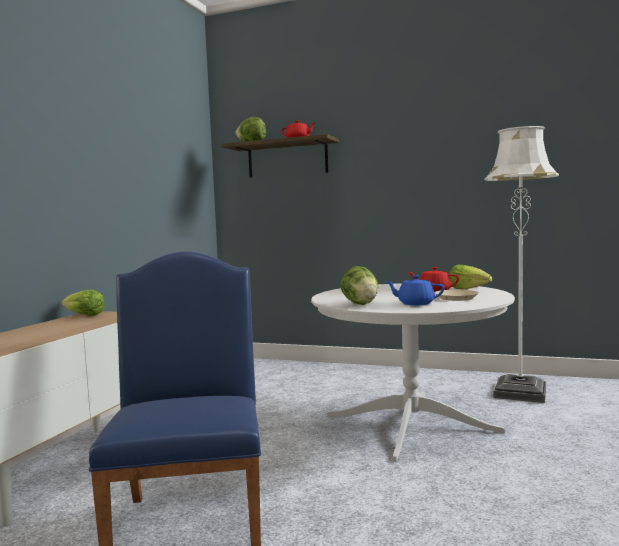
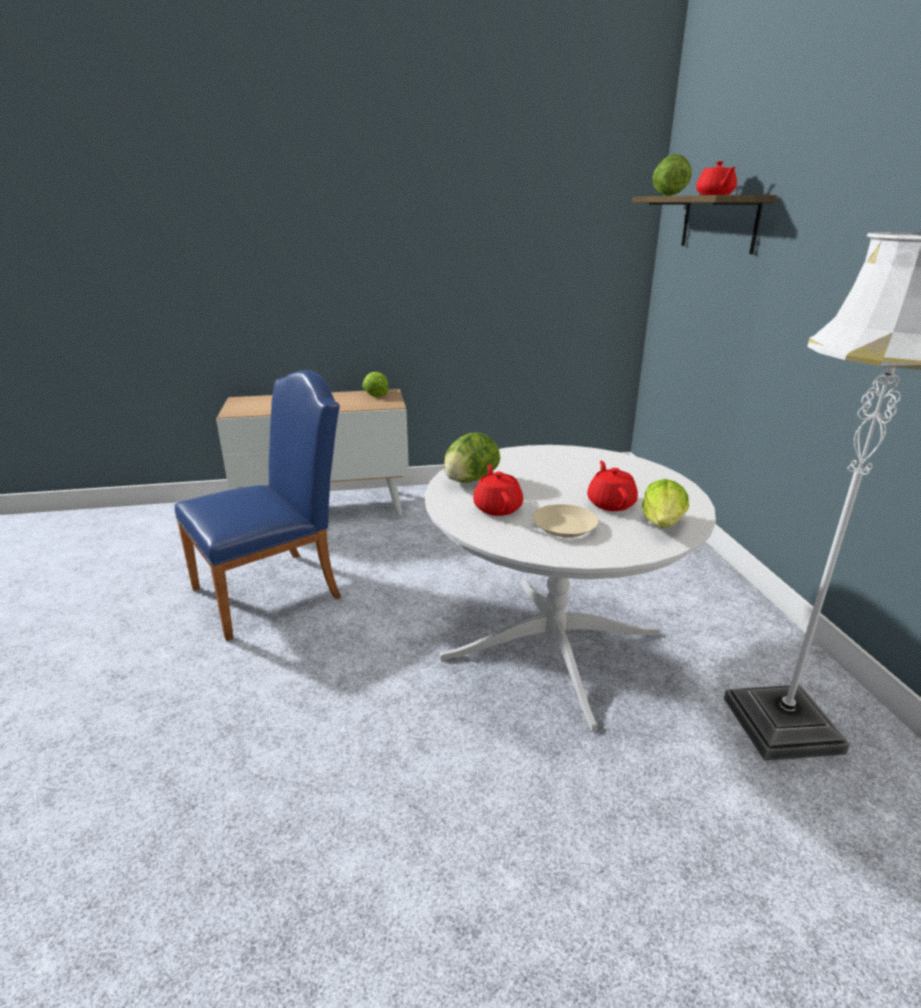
camera: 60 degrees right, 20 degrees up
blue teapot [385,275,444,305] -> red teapot [473,464,523,516]

